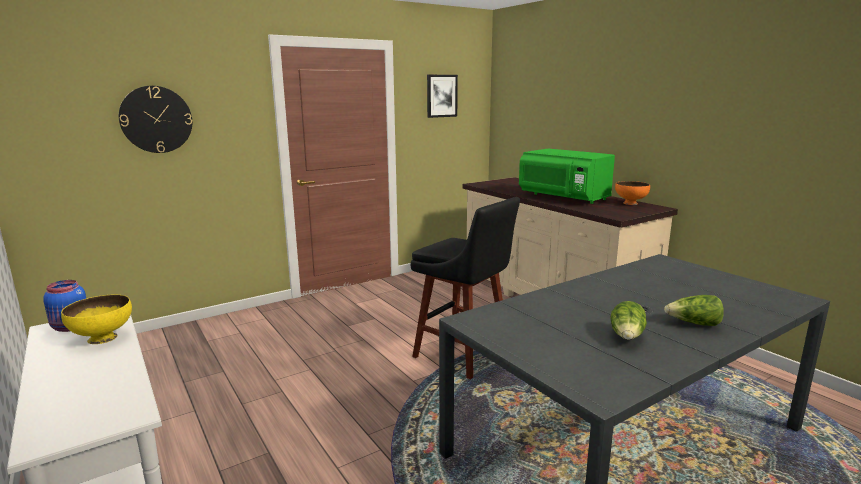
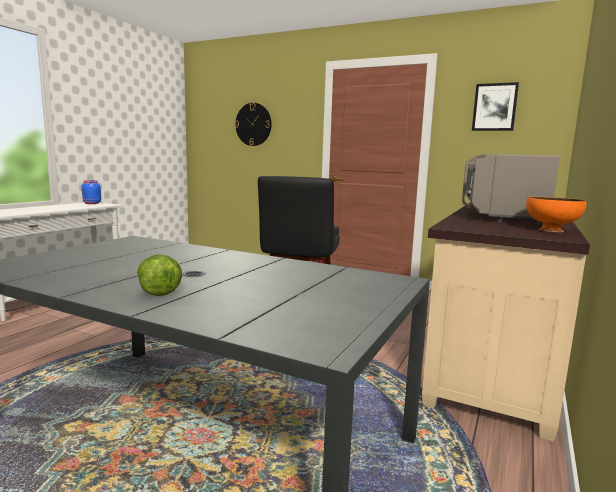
camera: 60 degrees right, 5 degrees down
yellow bowl [61,295,132,344] -> none
green microwave [519,149,615,204] -> grey microwave [462,154,560,225]
lettuce [610,301,647,340] -> none

